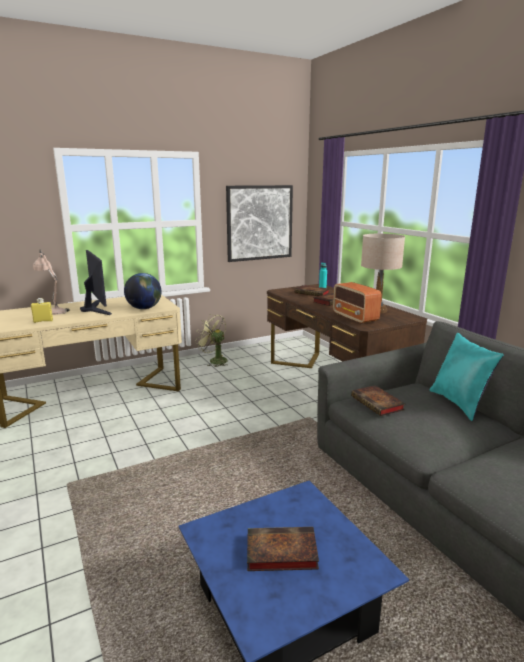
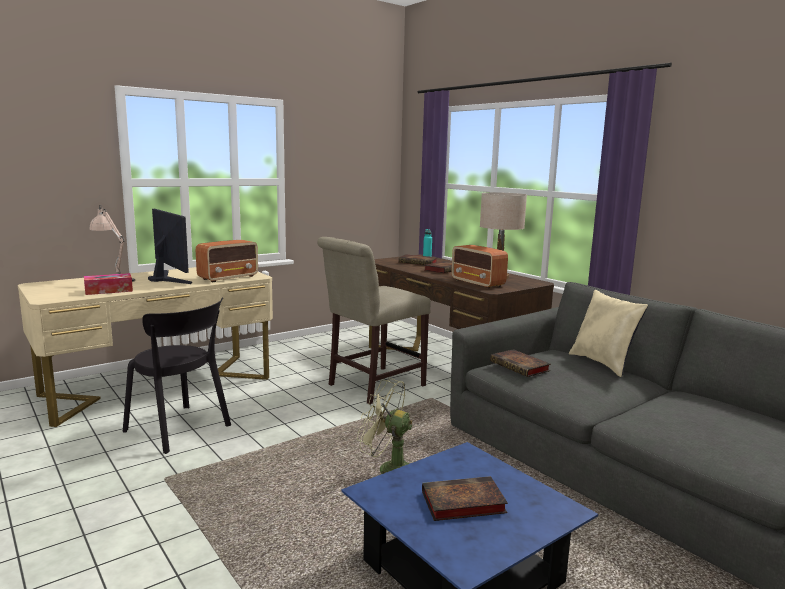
camera: 10 degrees left, 5 degrees down
yellow bottle [31,298,53,323] -> tissue box [84,273,133,295]
globe [124,273,162,309] -> radio [196,240,258,282]
green fan [195,314,228,367] -> green fan moved to [357,378,412,474]
picture [226,185,293,262] -> none
turquoise pillow [429,333,504,421] -> beige pillow [569,290,648,377]
none -> black chair [123,297,231,454]
none -> beige chair [317,237,431,404]

